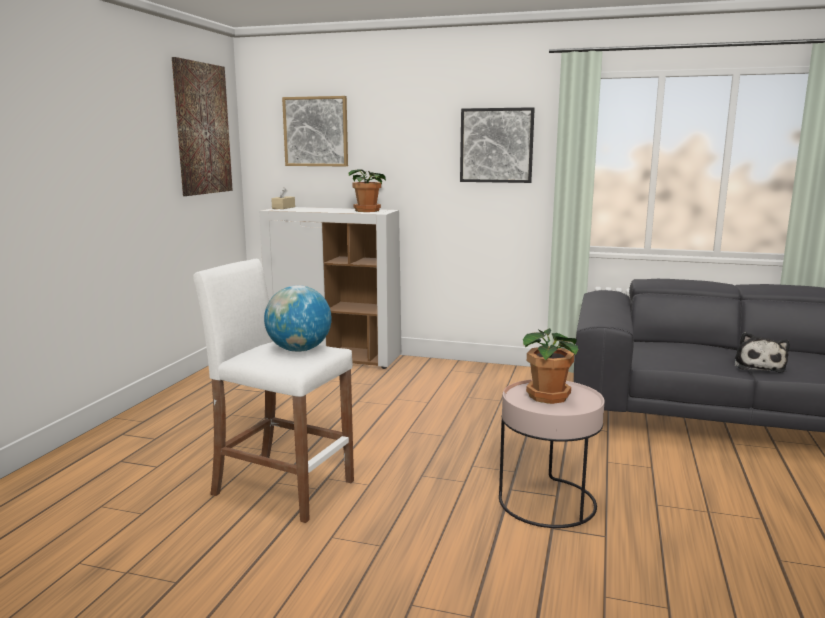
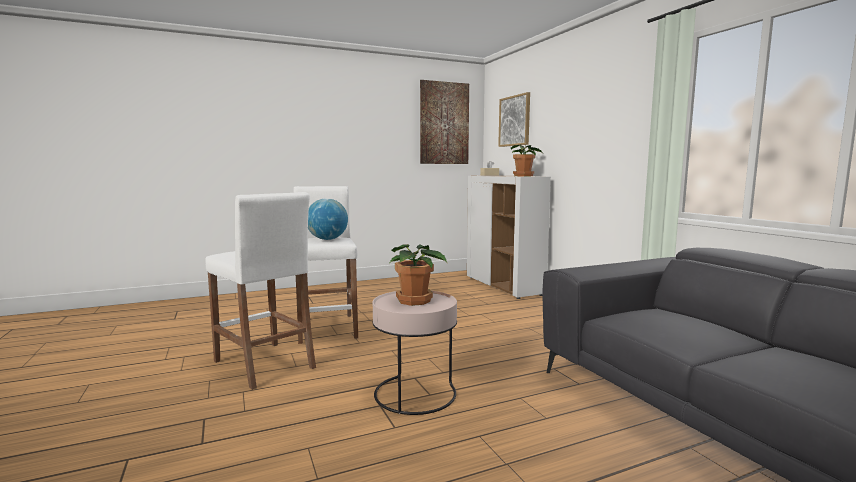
camera: 50 degrees right, 5 degrees down
picture [460,107,535,183] -> none
plush toy [735,332,790,372] -> none
none -> white stool [206,192,316,390]

